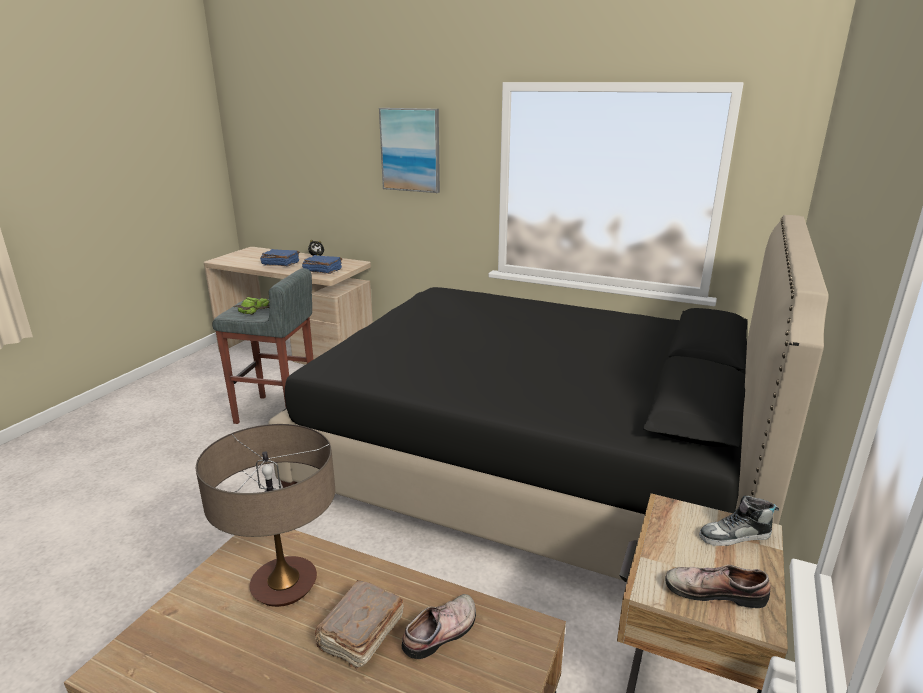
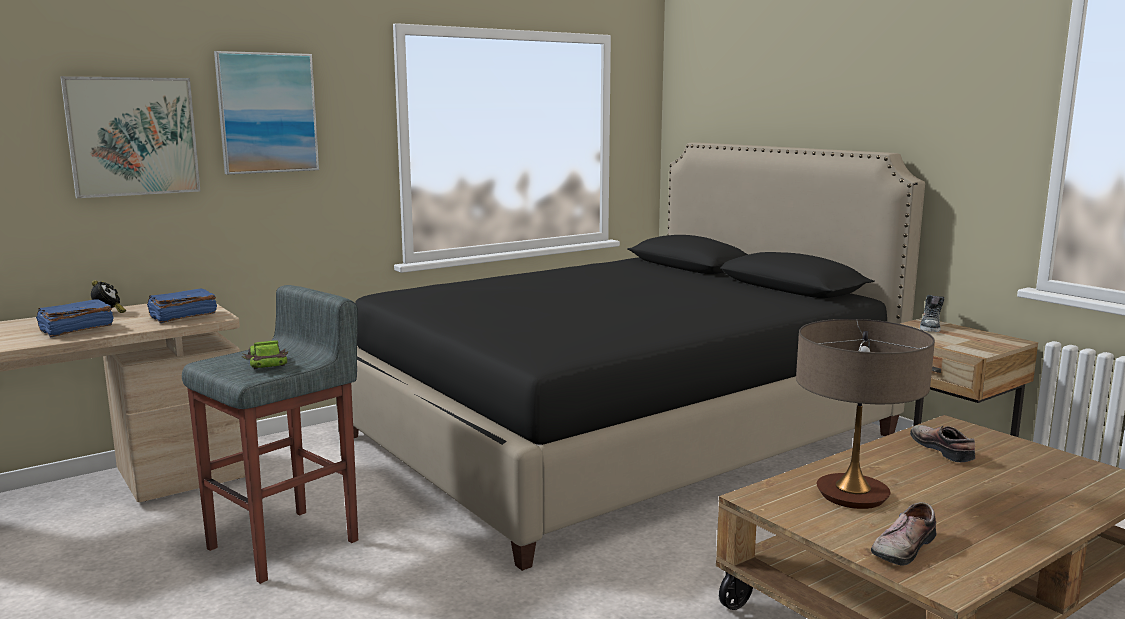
camera: 60 degrees left, 10 degrees down
brown book [315,580,404,670] -> none
shoe [665,565,771,608] -> shoe moved to [871,502,937,566]
none -> picture [60,76,200,198]

